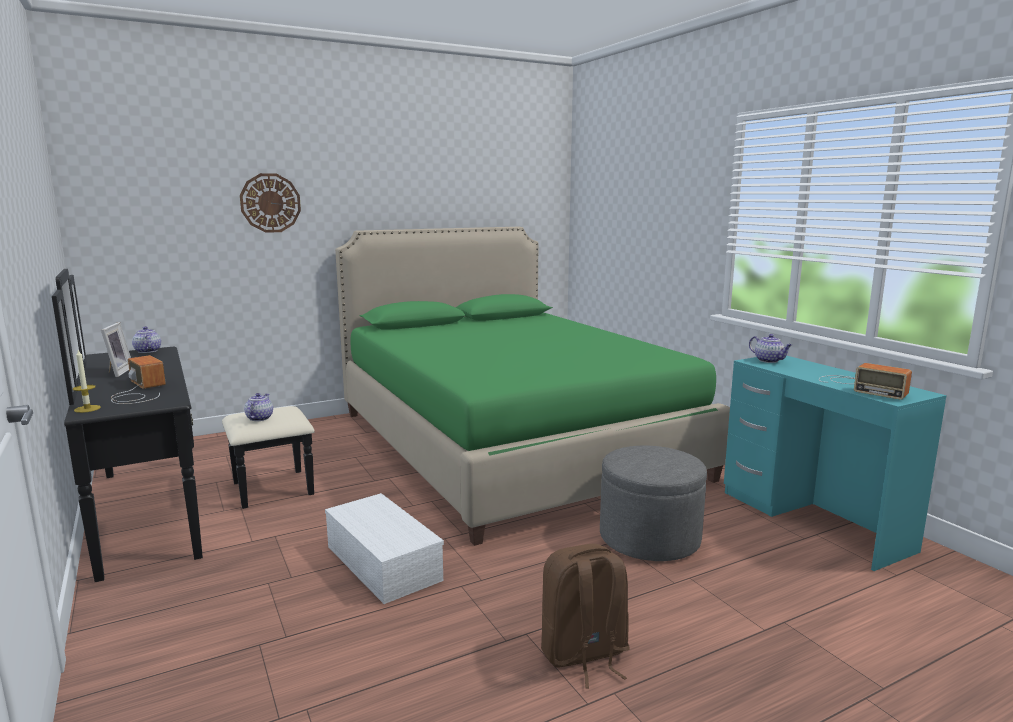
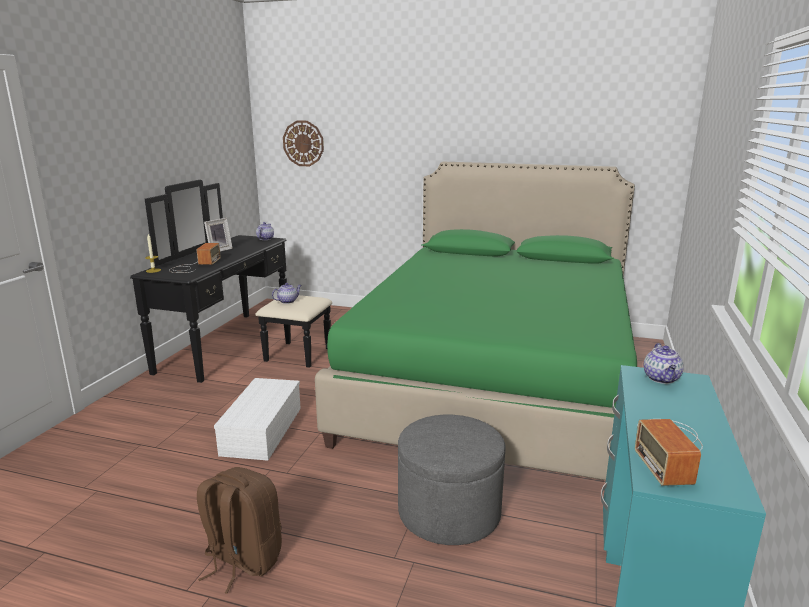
camera: 45 degrees right, 5 degrees up
wall clock [240,173,301,233] -> wall clock moved to [283,121,324,166]

